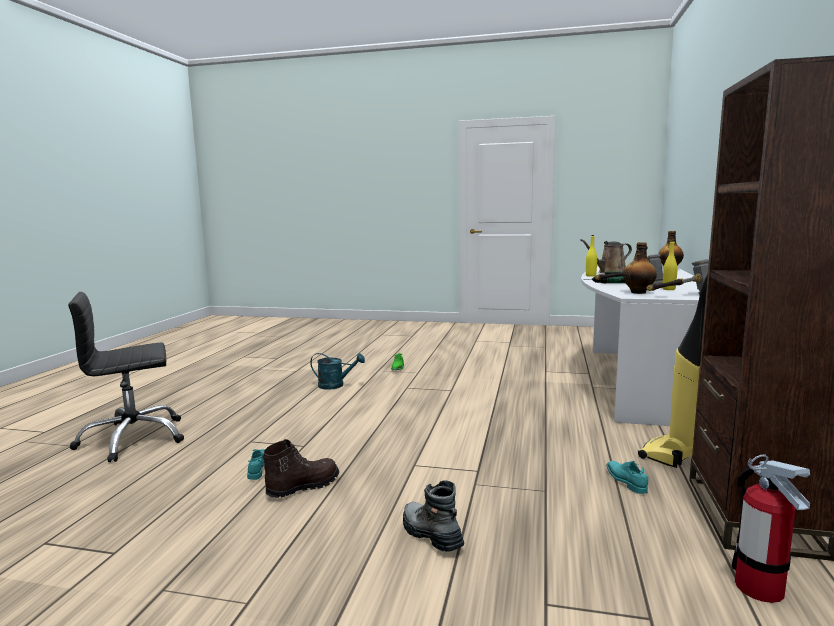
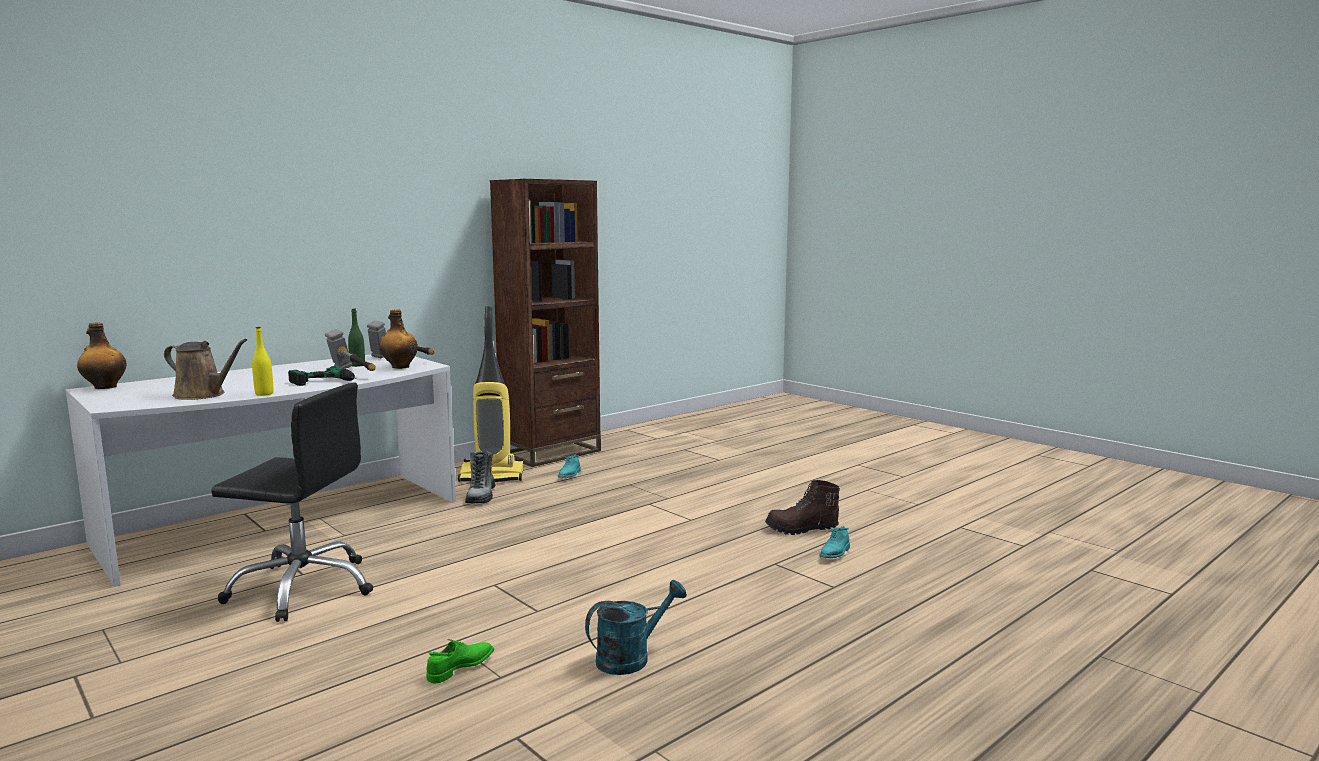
camera: 145 degrees left, 0 degrees up
black office chair [68,292,184,462] -> black office chair moved to [211,383,373,622]
turquoise watering can [310,353,365,390] -> turquoise watering can turned 105 degrees clockwise [585,580,687,675]
boot [403,480,464,552] -> boot moved to [465,451,496,503]
yellow bottle [663,241,677,290] -> green bottle [348,308,365,367]
fire extinguisher [732,455,810,603] -> none

